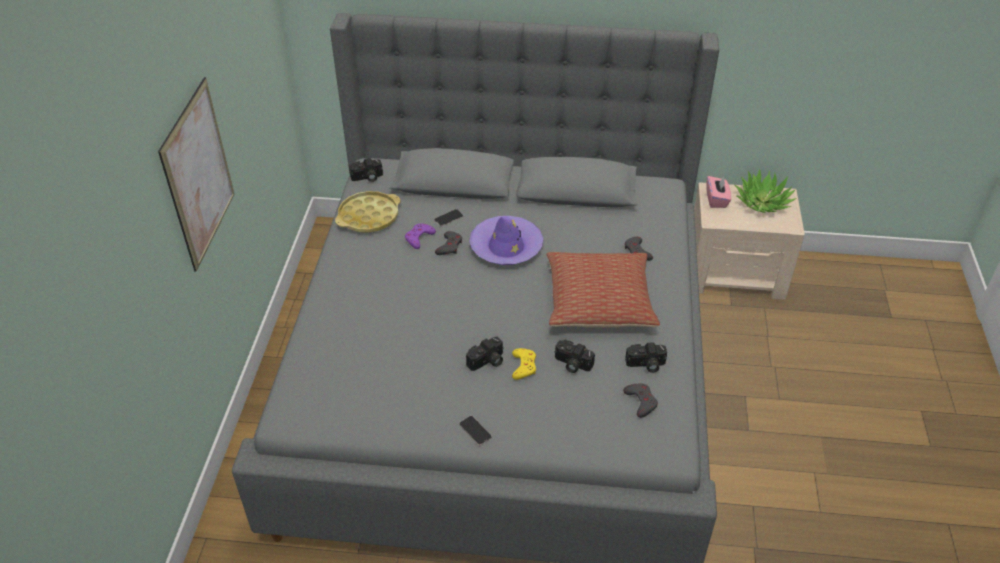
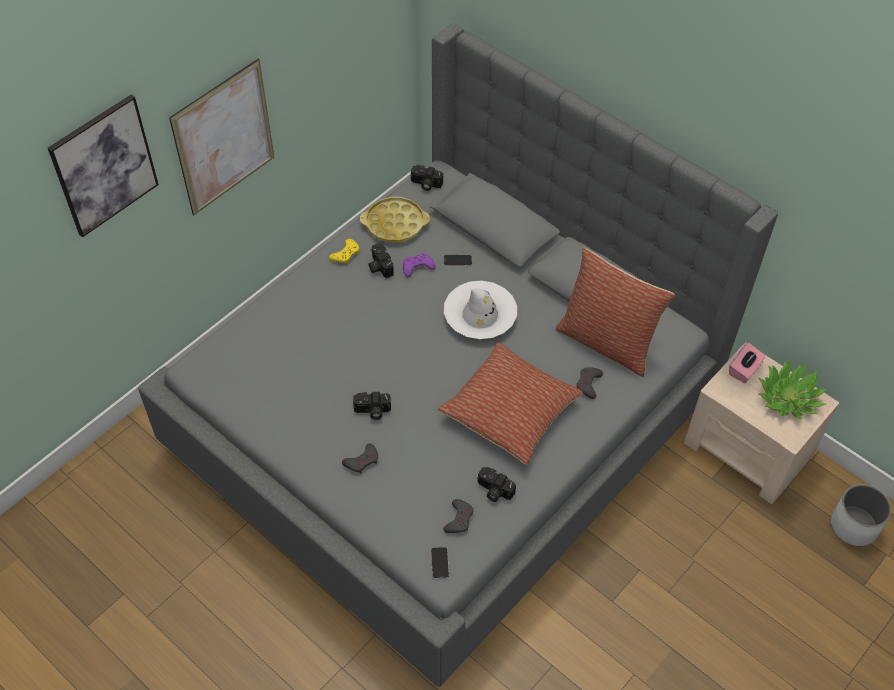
camera: 35 degrees right, 10 degrees up
grey game controller [435,231,462,255] -> grey game controller moved to [342,443,378,474]
phone [459,416,492,445] -> phone moved to [431,547,449,579]
purple hat [469,216,543,265] -> white hat [444,280,517,339]
yellow game controller [512,348,536,380] -> yellow game controller moved to [329,239,359,264]
camera [555,340,595,373] -> camera moved to [369,243,394,278]
none -> picture [48,94,159,237]
none -> pillow [556,248,675,377]
none -> white planter [831,484,891,546]

